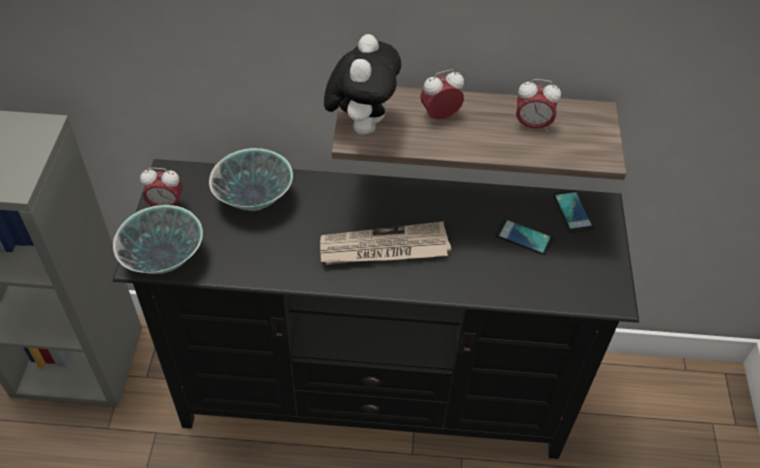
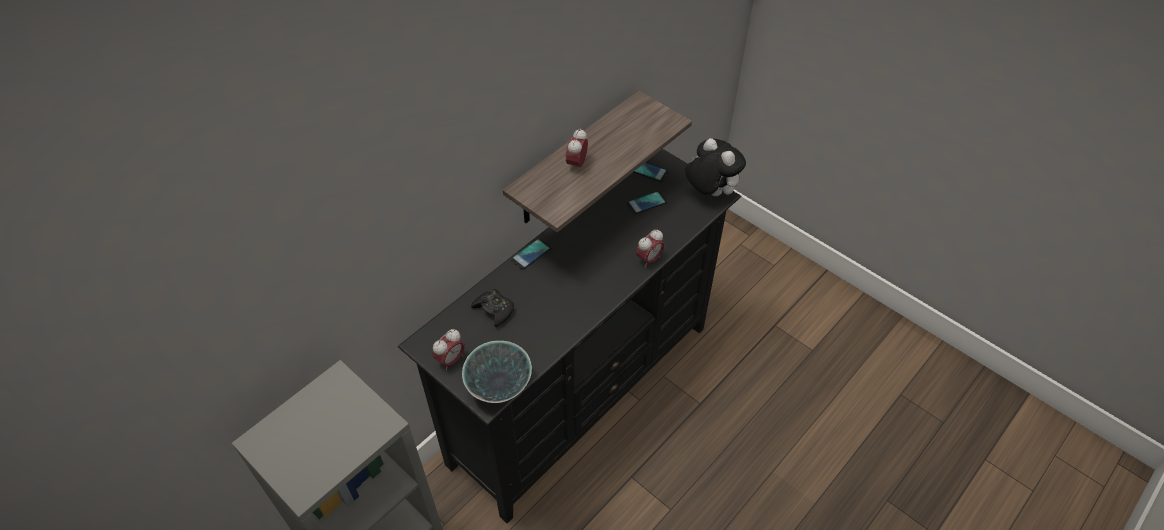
camera: 50 degrees left, 0 degrees up
bowl [209,148,293,211] -> black game controller [471,289,514,327]
newspaper [320,221,451,265] -> none
plush toy [324,34,401,135] -> plush toy moved to [685,138,746,196]
alarm clock [516,79,561,132] -> alarm clock moved to [636,229,665,268]
none -> phone [511,238,552,270]

